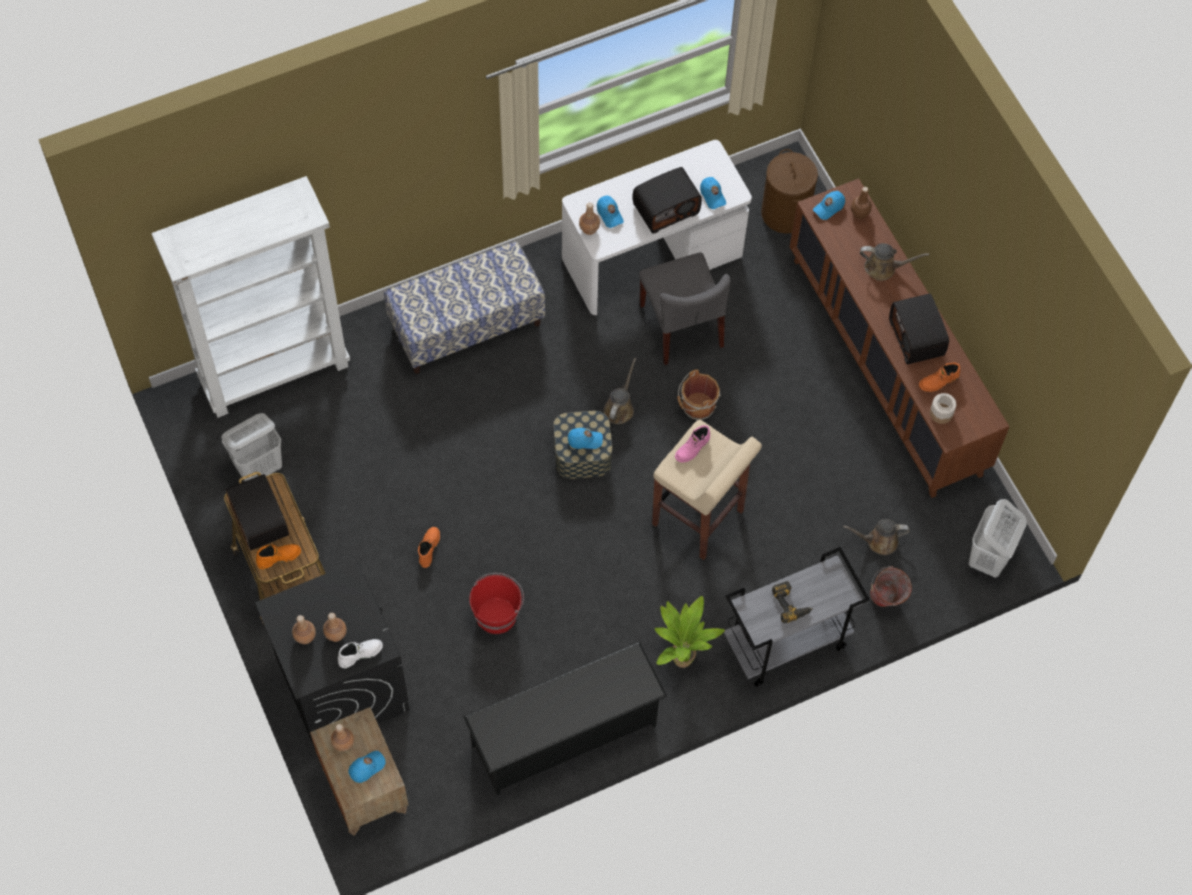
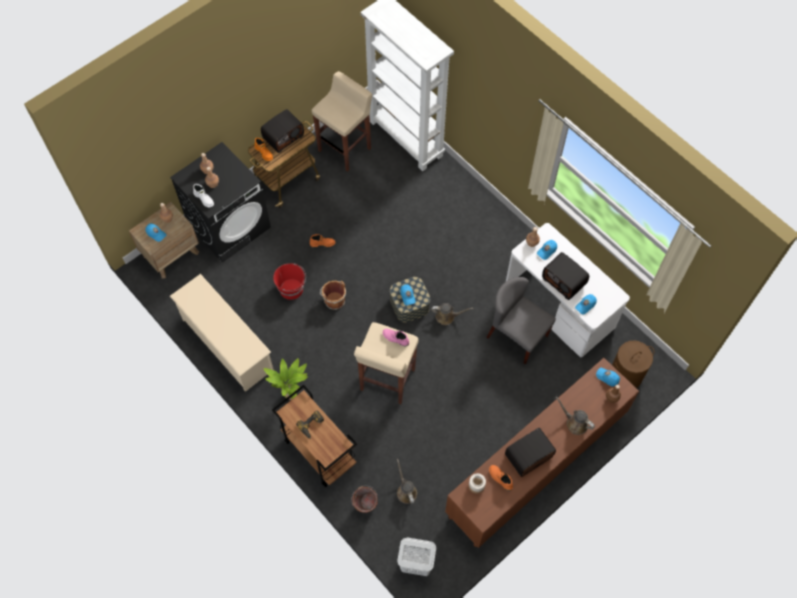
camera: 75 degrees right, 0 degrees up
white laundry basket [222,413,282,481] -> beige stool [312,71,372,172]
bench [384,241,545,374] -> none
black shoe rack [464,642,667,795] -> beige shoe rack [170,274,274,392]
grey chair [639,252,731,365] -> grey chair turned 75 degrees clockwise [486,277,556,365]
brown bucket [677,369,721,421] -> brown bucket moved to [320,281,346,310]
grey cart [724,547,870,687] -> brown cart [272,385,357,487]
brown watering can [860,243,929,281] -> brown watering can turned 135 degrees clockwise [556,396,595,435]

